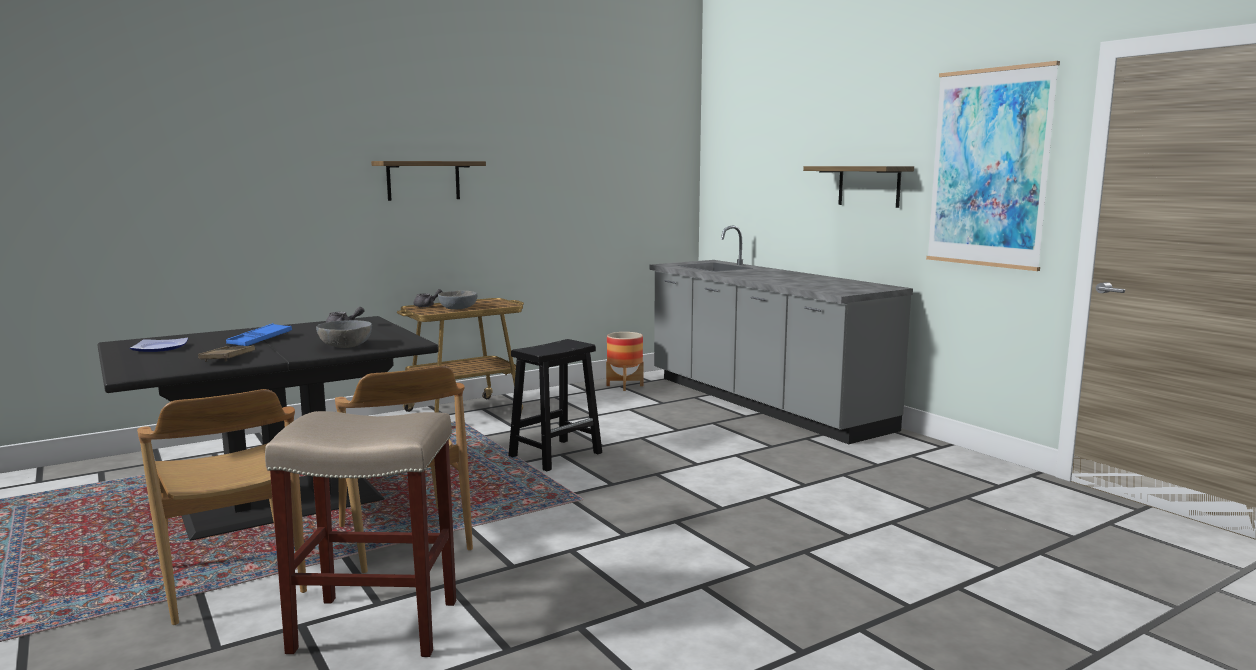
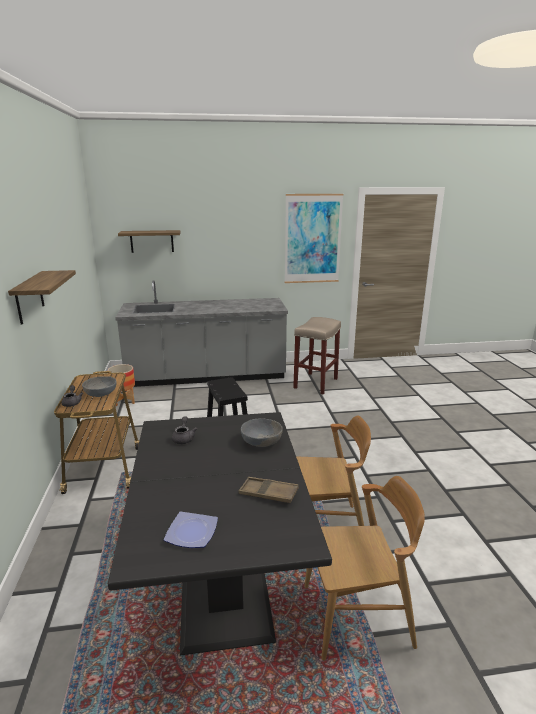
camera: 65 degrees left, 10 degrees up
blue tray [226,323,292,346] -> none
beige stool [265,411,456,657] -> beige stool moved to [293,317,341,394]
shelf [803,166,914,208] -> shelf moved to [118,230,181,253]

